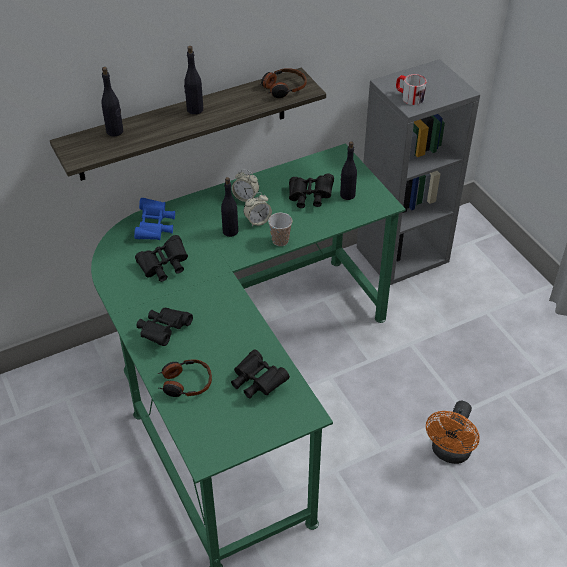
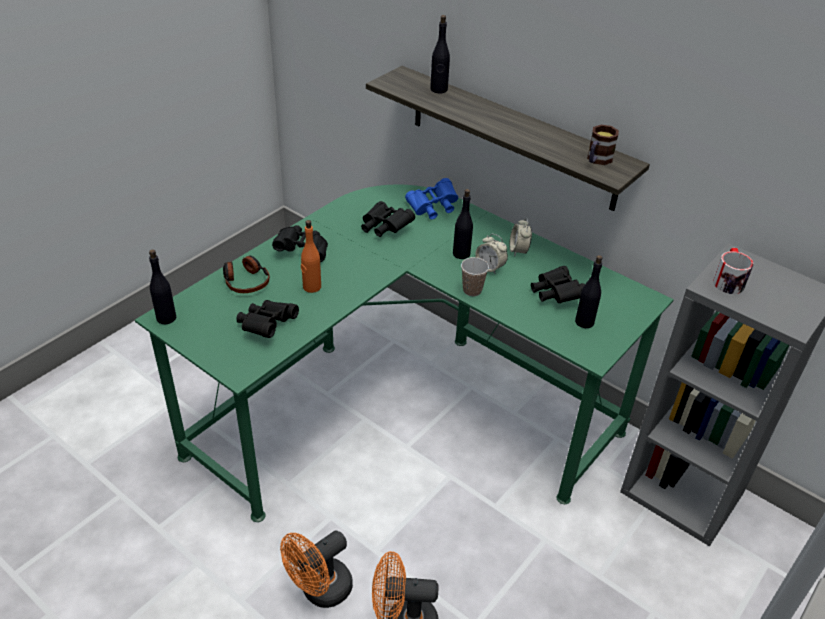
camera: 65 degrees right, 5 degrees down
black bottle [184,46,204,115] -> black bottle moved to [149,249,176,324]
headphones [260,68,307,98] -> mug [587,125,619,165]
none -> orange fan [280,530,353,608]
none -> orange bottle [301,220,321,293]

